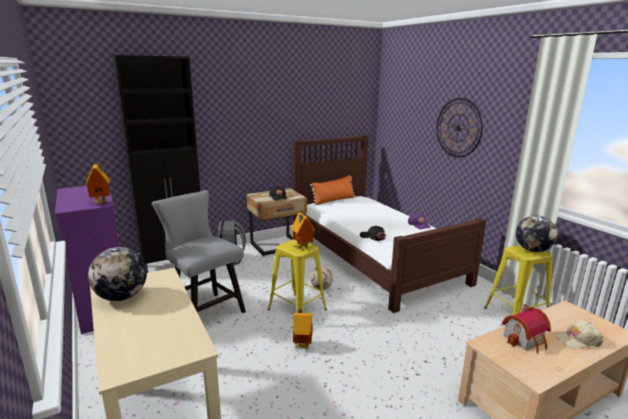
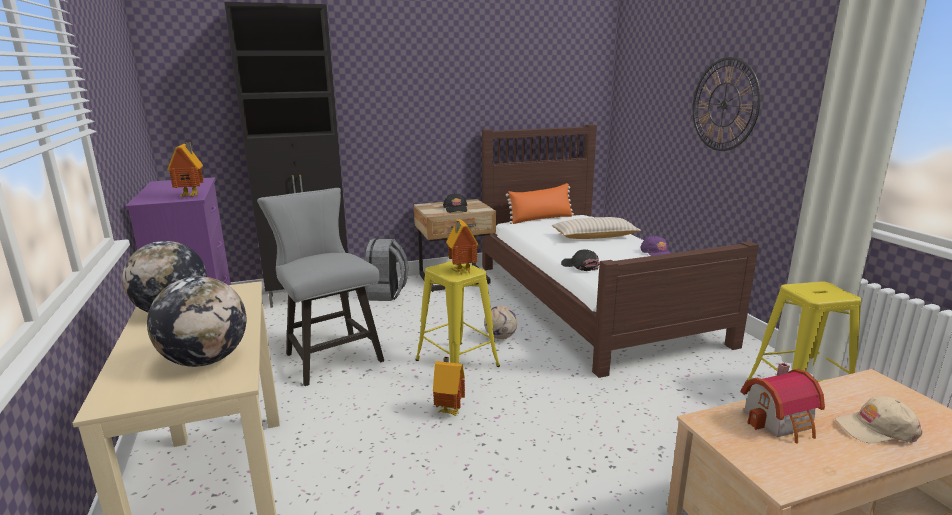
camera: 10 degrees right, 0 degrees up
globe [516,215,557,252] -> globe moved to [147,276,246,367]
none -> beige pillow [551,217,641,239]

